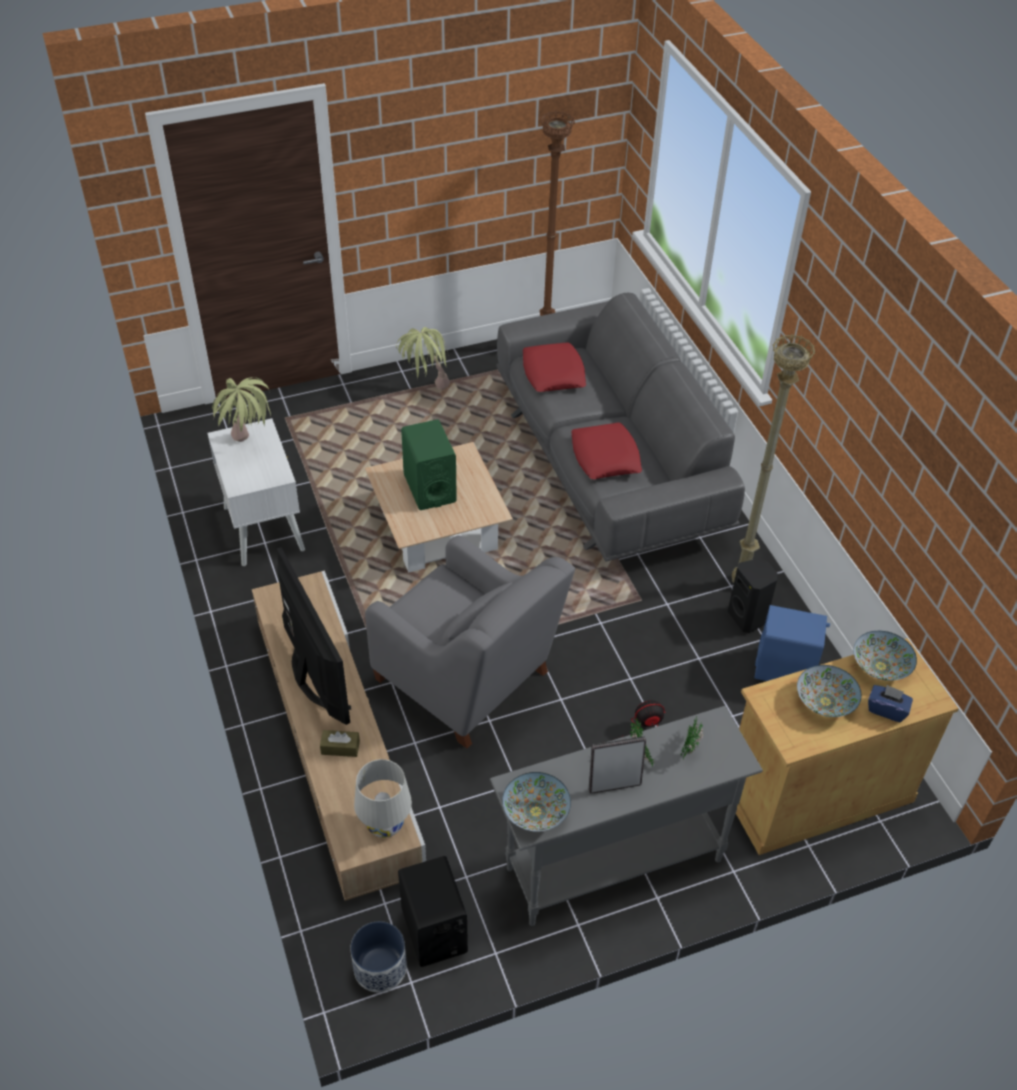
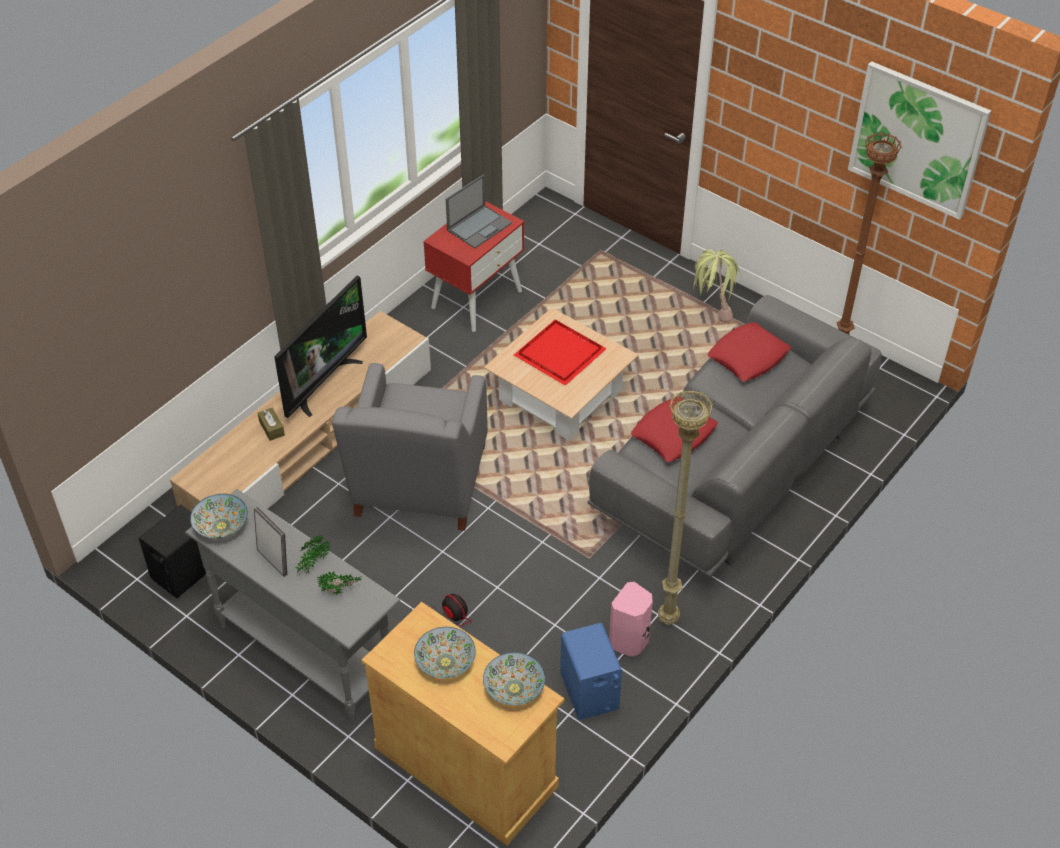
camera: 60 degrees right, 0 degrees up
white nightstand [207,418,305,566] -> red nightstand [423,201,524,332]
potted plant [212,377,271,442] -> laptop [446,174,512,248]
planter [350,921,407,993] -> none
white table lamp [354,759,412,838] -> none
green speaker [401,420,457,510] -> red tray [514,320,607,386]
black speaker [728,558,777,633] -> pink speaker [609,582,653,657]
blue tissue box [868,685,913,722] -> none
none -> picture [848,61,991,220]

